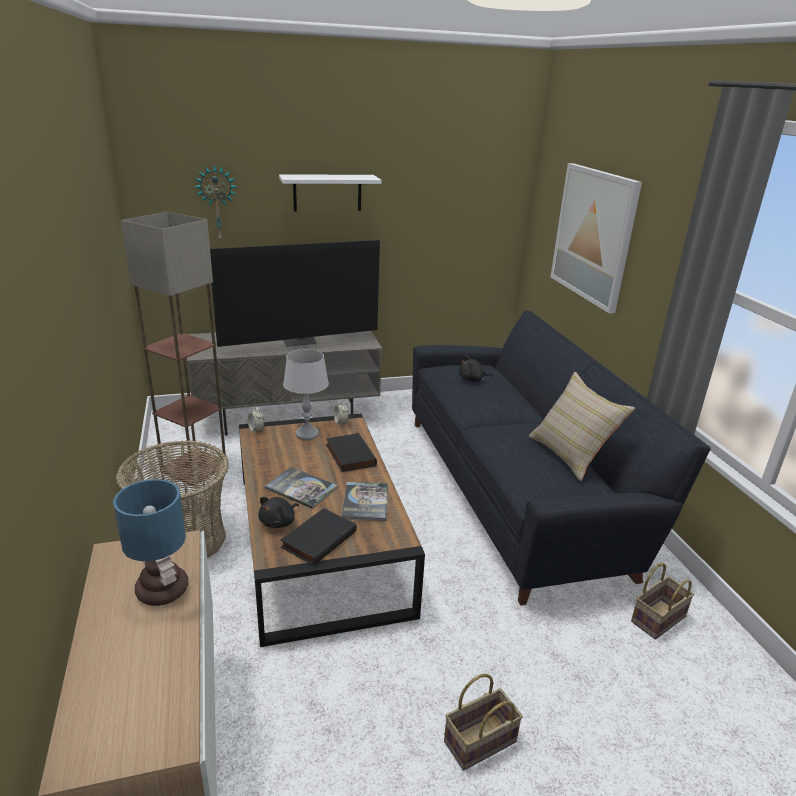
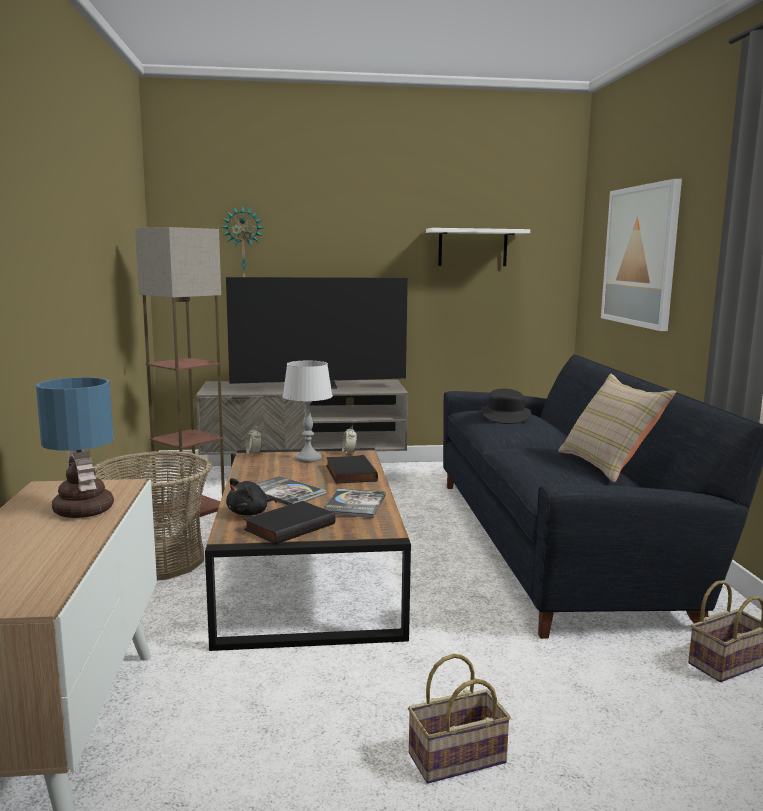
camera: 10 degrees right, 15 degrees down
white shelf [279,174,382,211] -> white shelf moved to [426,228,530,266]
black plush toy [459,355,494,382] -> black hat [481,389,531,424]

